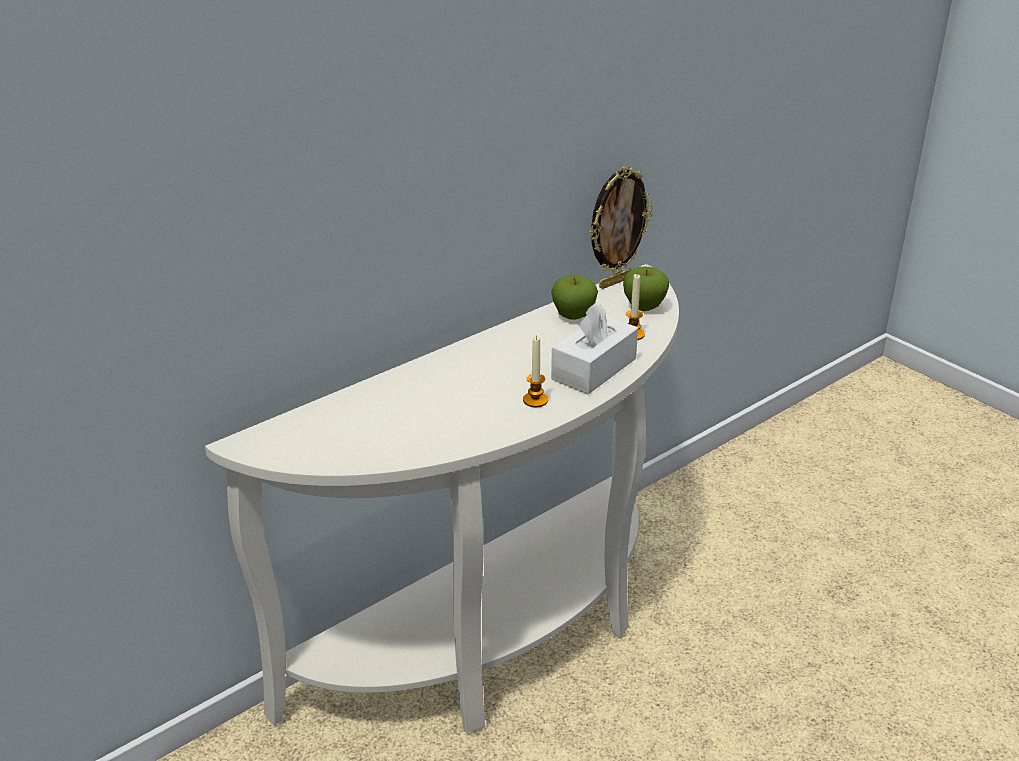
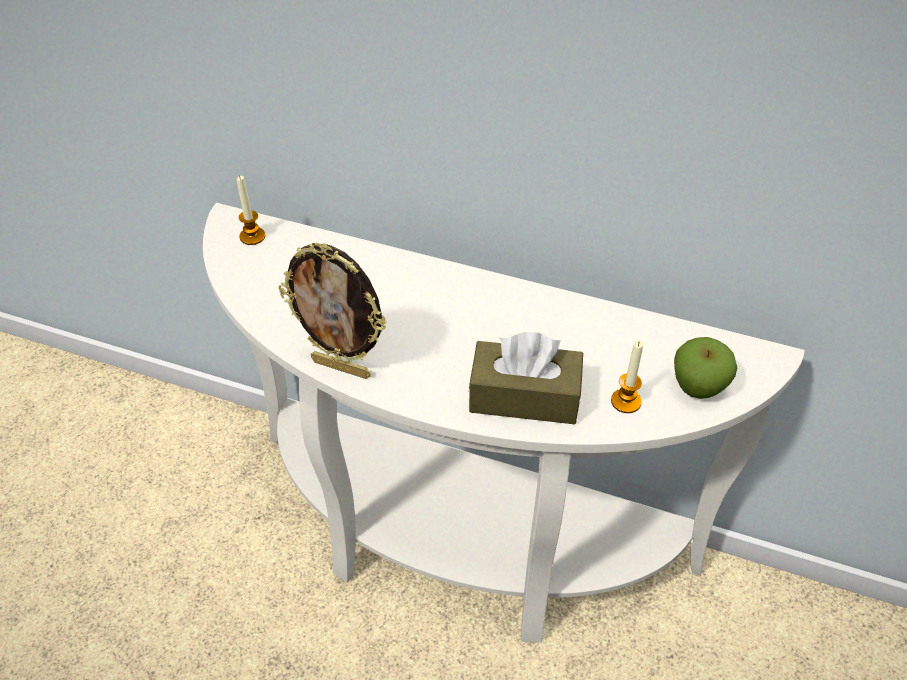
camera: 60 degrees right, 15 degrees up
candle [523,335,548,407] -> candle moved to [237,176,265,245]
apple [551,275,598,320] -> none
white tissue box [551,303,638,394] -> brown tissue box [469,332,583,424]
picture frame [590,166,652,289] -> picture frame moved to [278,243,387,379]

